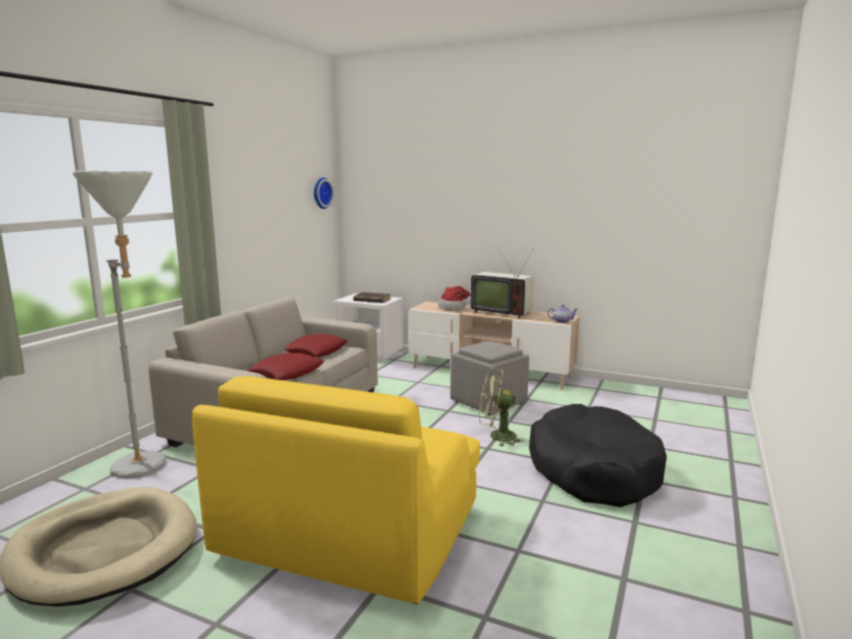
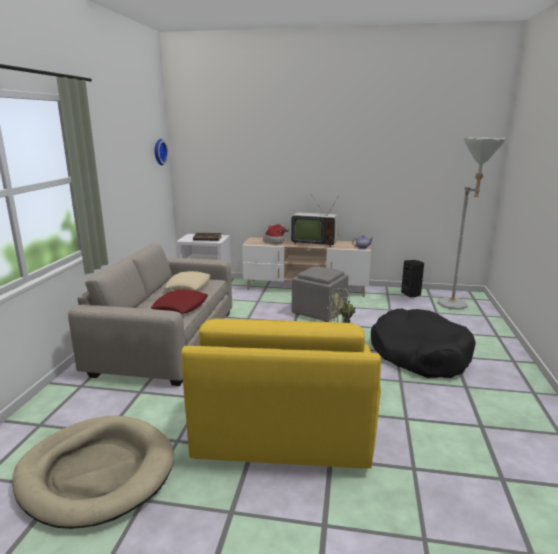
camera: 15 degrees left, 5 degrees up
grey floor lamp [73,171,166,478] -> grey floor lamp moved to [438,137,506,309]
red pillow [284,334,347,357] -> beige pillow [165,271,211,291]
none -> black speaker [401,260,424,298]

